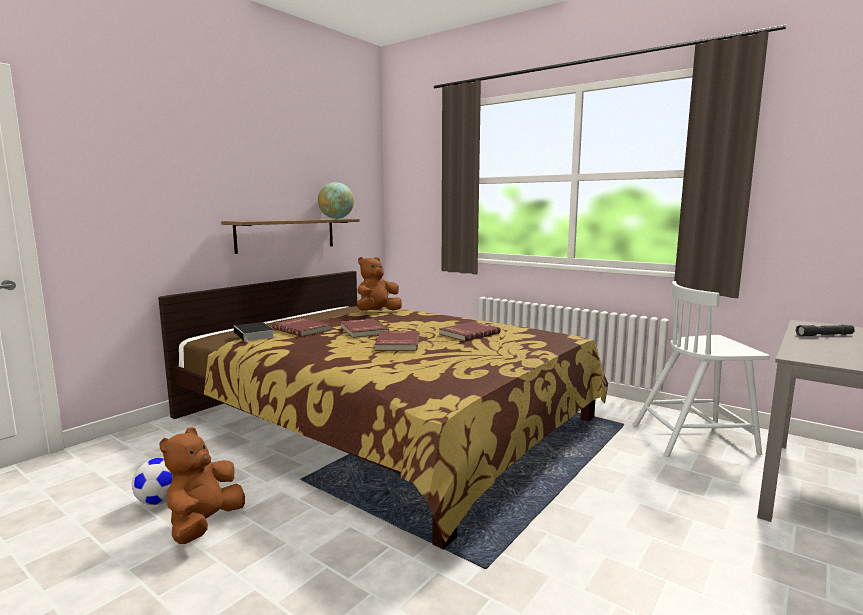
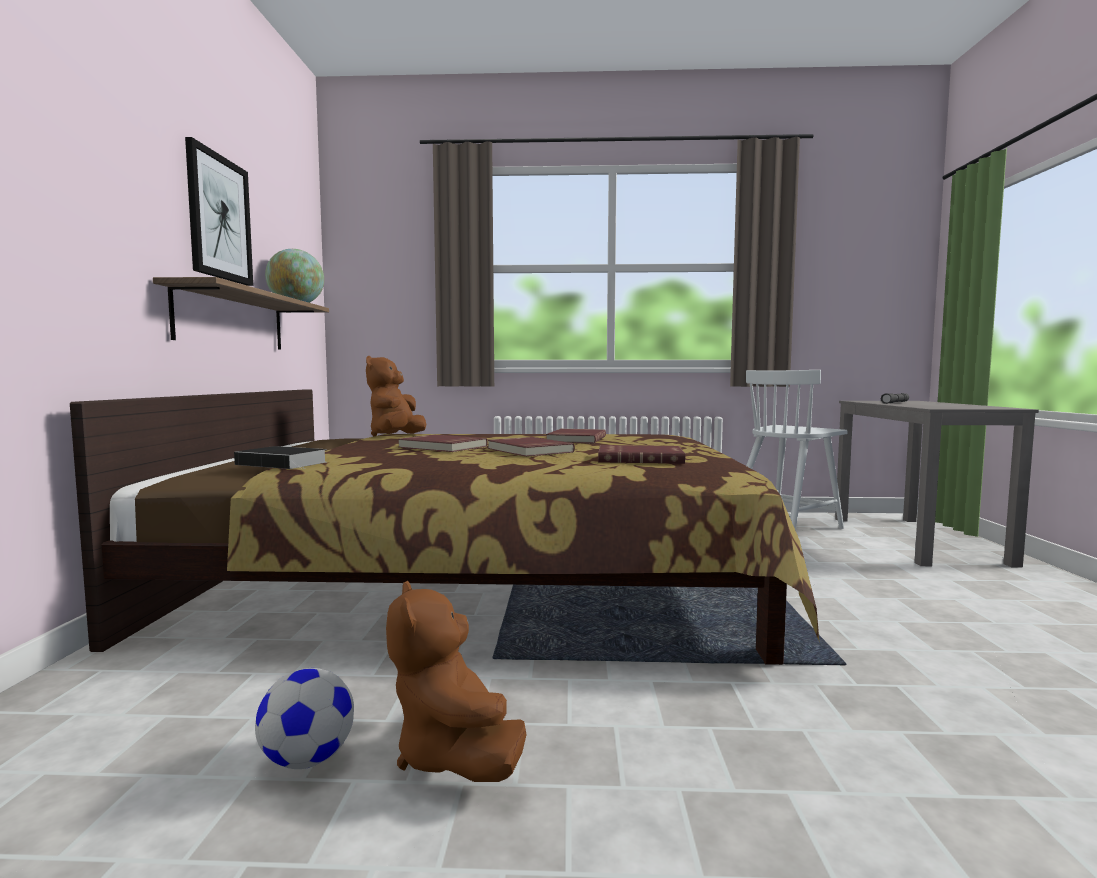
camera: 35 degrees left, 5 degrees down
red book [273,318,331,337] -> red book moved to [598,445,685,464]
none -> picture [185,137,253,286]

